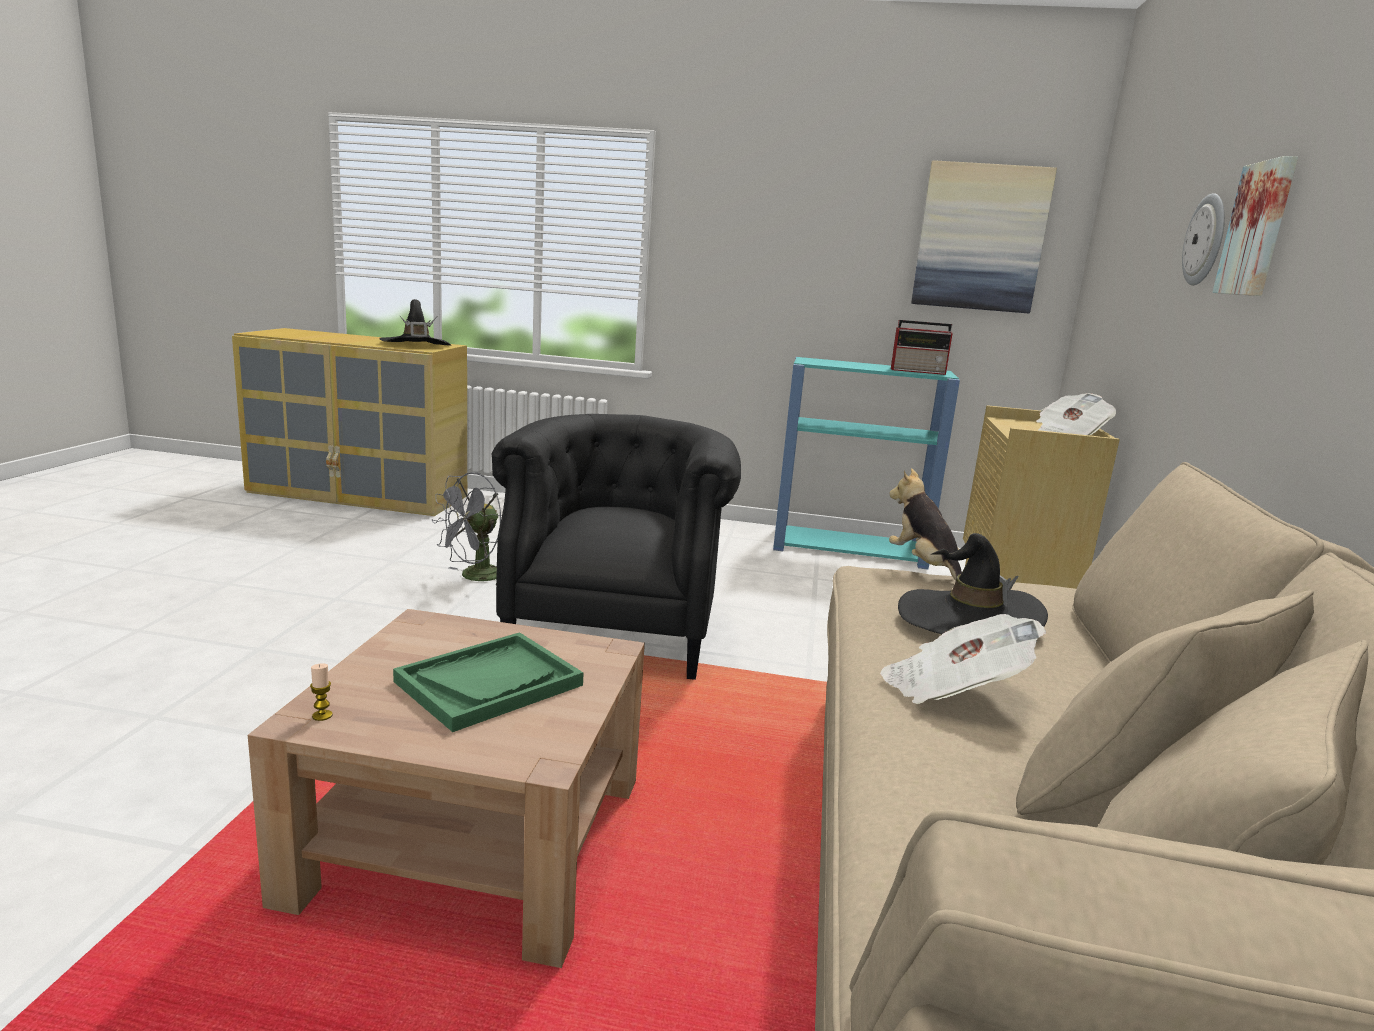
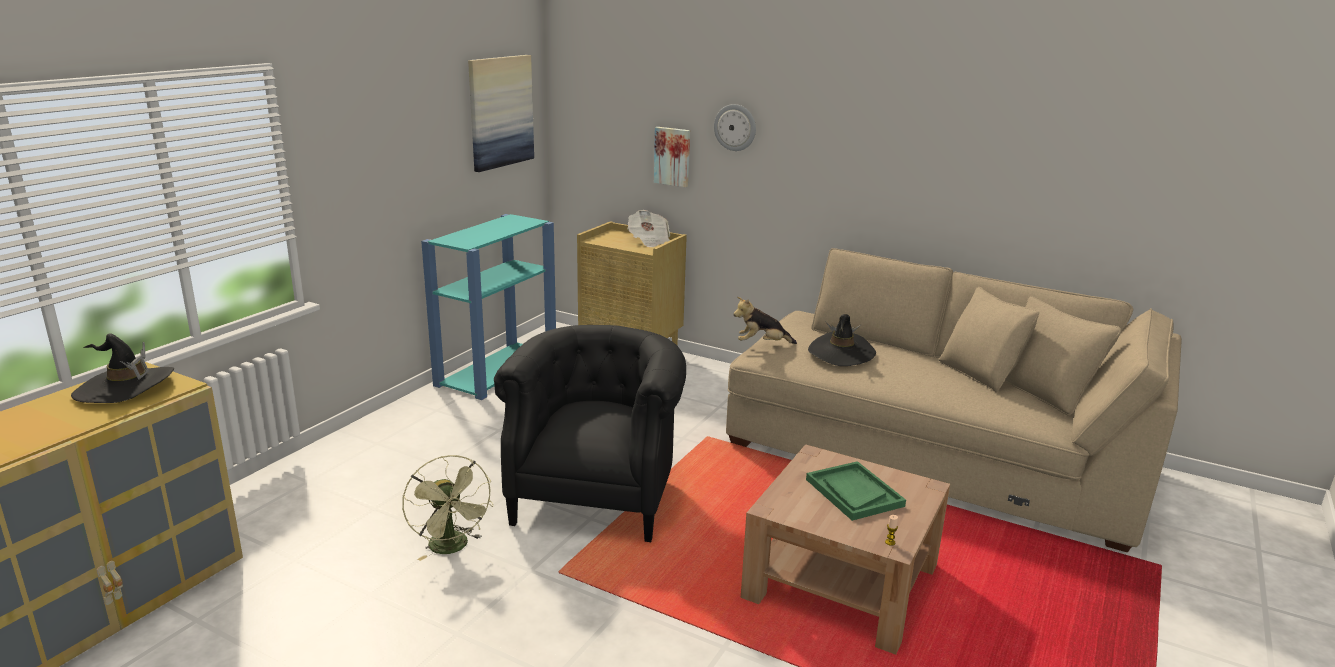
camera: 70 degrees left, 5 degrees up
grey fan [432,472,501,581] -> green fan [402,455,493,561]
black armchair [492,414,741,680] -> black armchair turned 75 degrees clockwise [494,325,686,542]
newspaper [880,614,1046,704] -> none
radio [891,320,953,375] -> none
picture [1212,156,1298,296] -> picture moved to [654,127,690,187]

